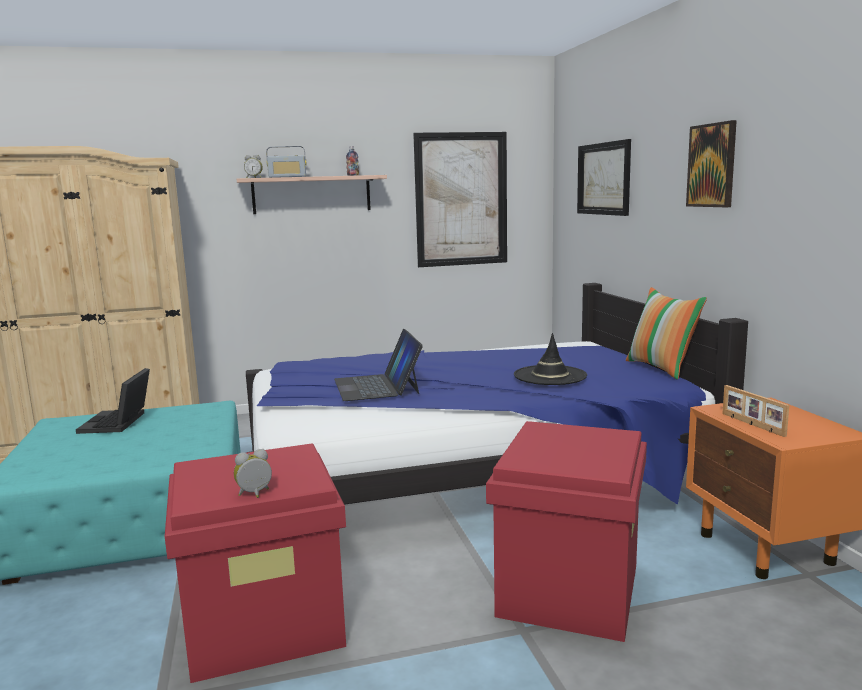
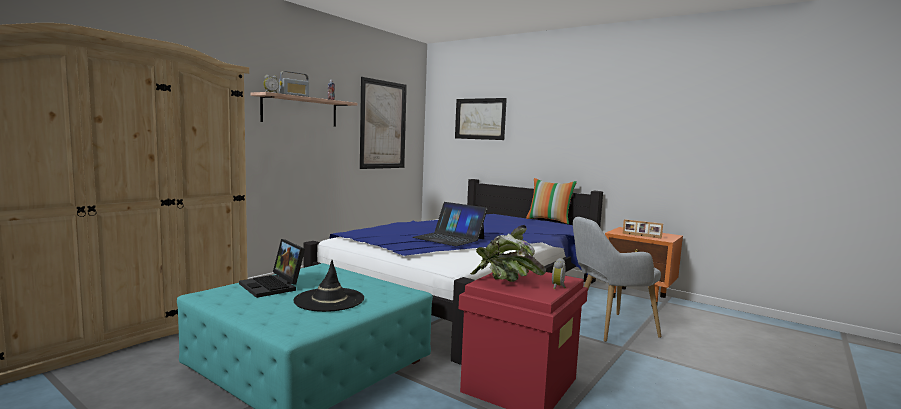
camera: 40 degrees left, 5 degrees down
red storage box [486,421,647,642] -> grey armchair [573,217,661,342]
black hat [514,333,587,385] -> black hat moved to [294,260,364,312]
picture [686,120,737,207] -> none
none -> potted plant [470,225,546,282]

